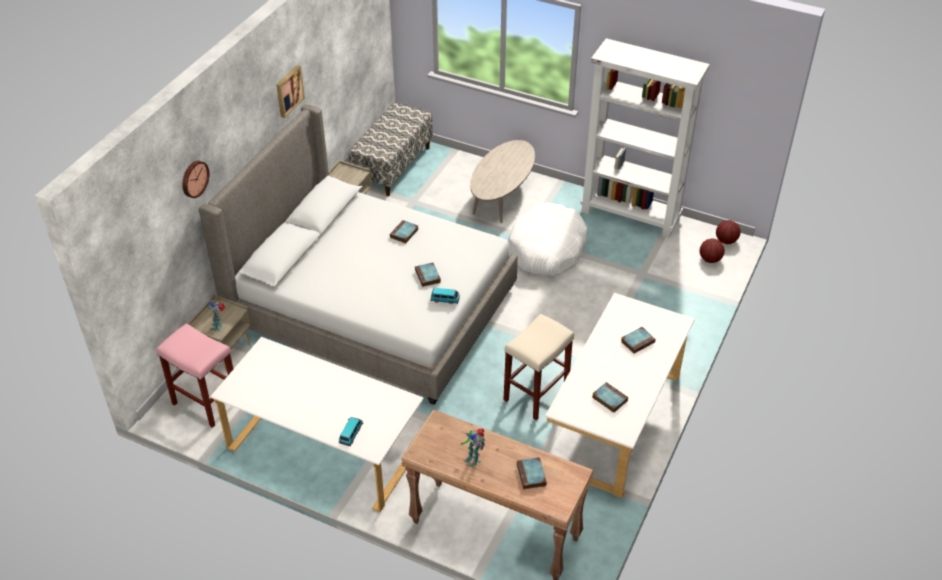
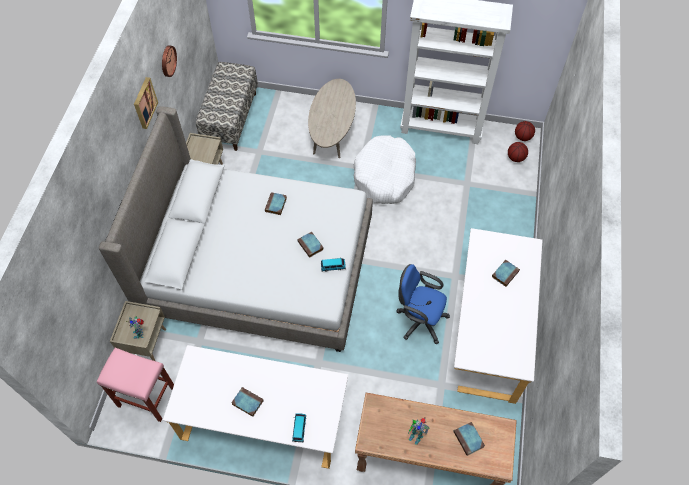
camera: 15 degrees left, 15 degrees up
wall clock [182,161,209,198] -> wall clock moved to [162,45,177,77]
beige stool [503,314,574,420] -> blue office chair [396,264,450,344]
book [592,382,628,413] -> book moved to [232,387,264,417]

